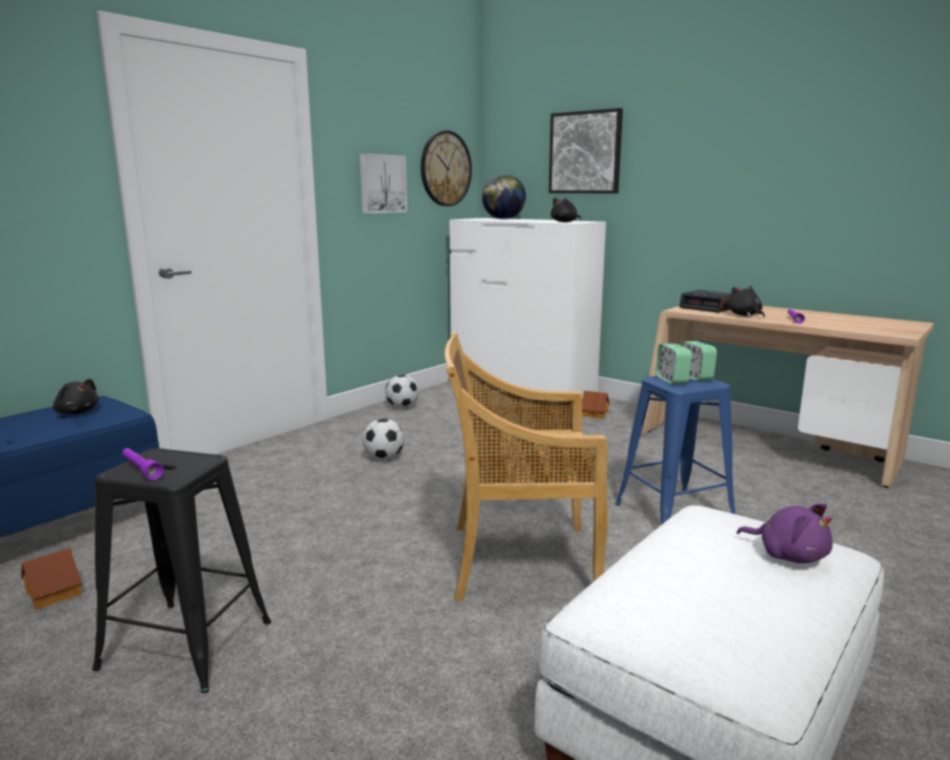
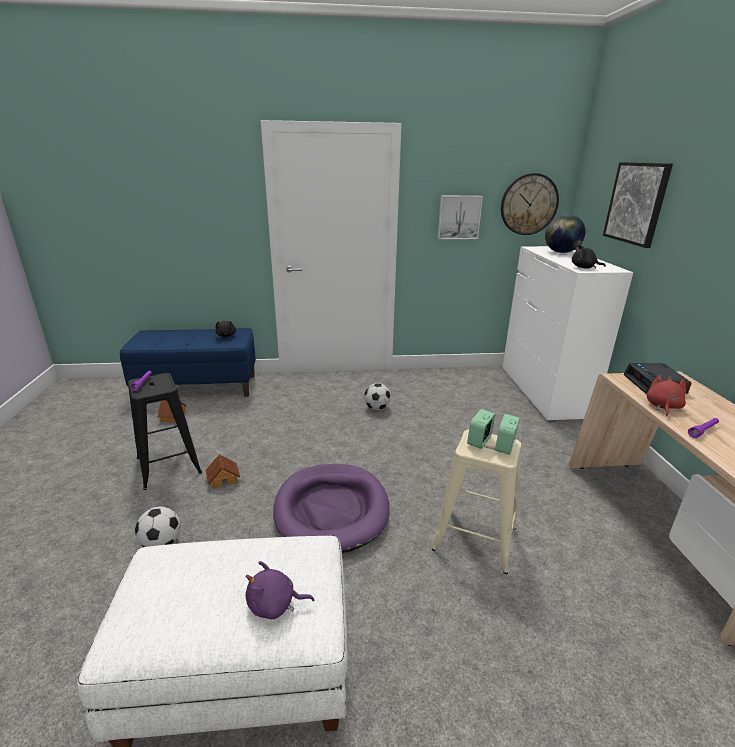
camera: 45 degrees right, 10 degrees up
football [385,375,419,408] -> football moved to [135,507,181,547]
beige chair [445,332,608,601] -> purple dog bed [273,464,390,553]
toy house [582,391,609,419] -> toy house moved to [206,454,240,489]
blue stool [615,376,735,525] -> beige stool [432,429,521,574]
black plush toy [728,286,765,318] -> red plush toy [647,375,686,417]
purple plush toy [737,504,833,563] -> purple plush toy turned 90 degrees clockwise [246,561,314,619]

